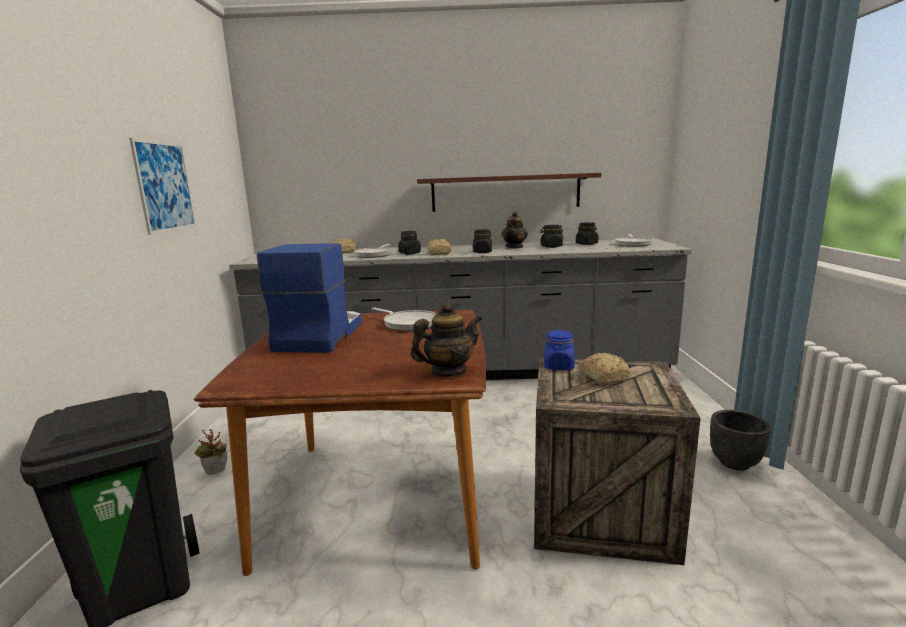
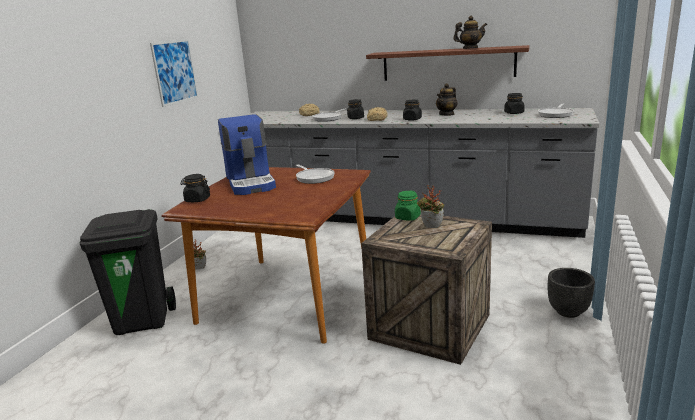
camera: 20 degrees right, 5 degrees up
coffee machine [257,243,362,352] -> coffee machine turned 135 degrees clockwise [218,114,276,195]
teapot [410,302,482,377] -> teapot moved to [454,16,487,49]
black jar [540,225,564,248] -> black jar moved to [180,174,210,202]
blue jar [544,330,575,370] -> green jar [395,190,421,221]
bread [579,353,630,384] -> potted plant [417,185,444,228]

